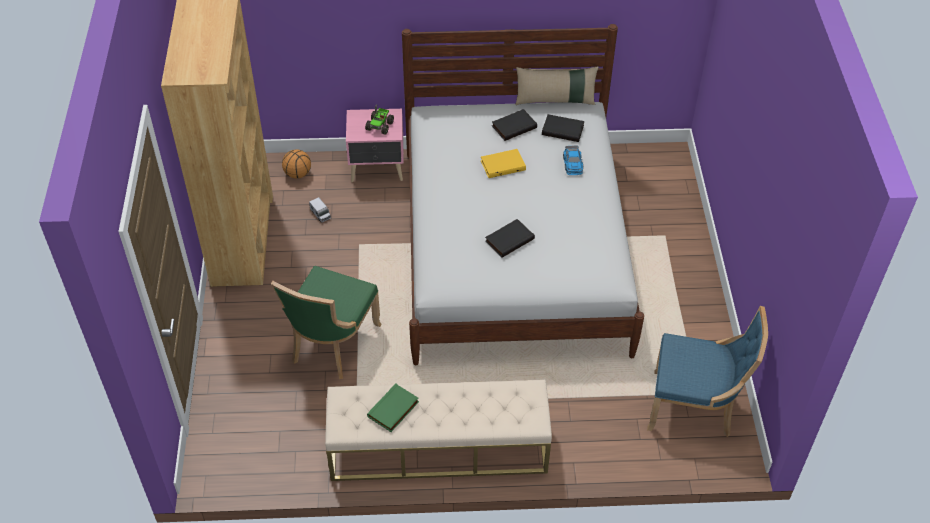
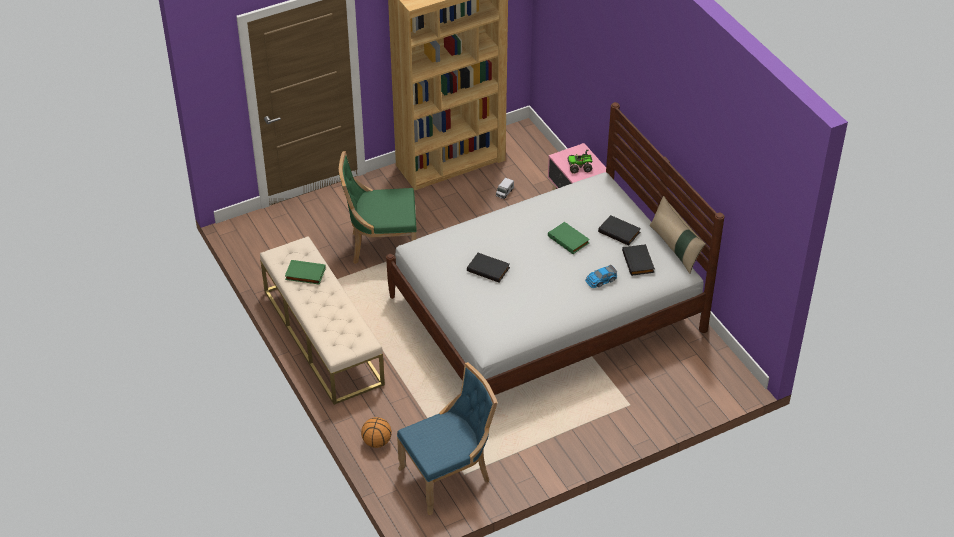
camera: 65 degrees right, 5 degrees down
basketball [282,150,311,178] -> basketball moved to [361,417,392,448]
yellow book [481,149,526,178] -> green book [548,222,590,254]
blue chair [647,306,768,437] -> blue chair turned 105 degrees counterclockwise [397,362,498,515]

